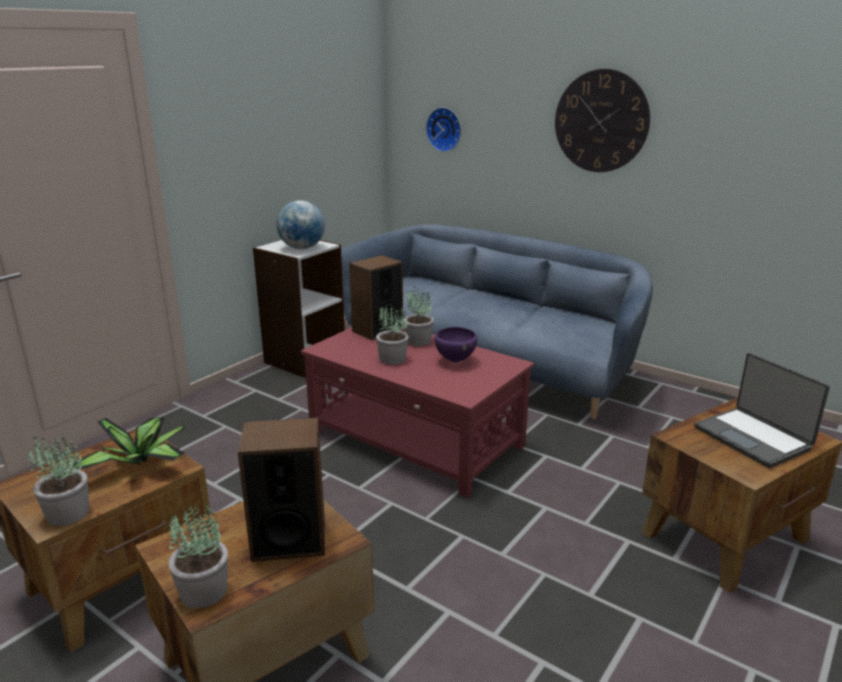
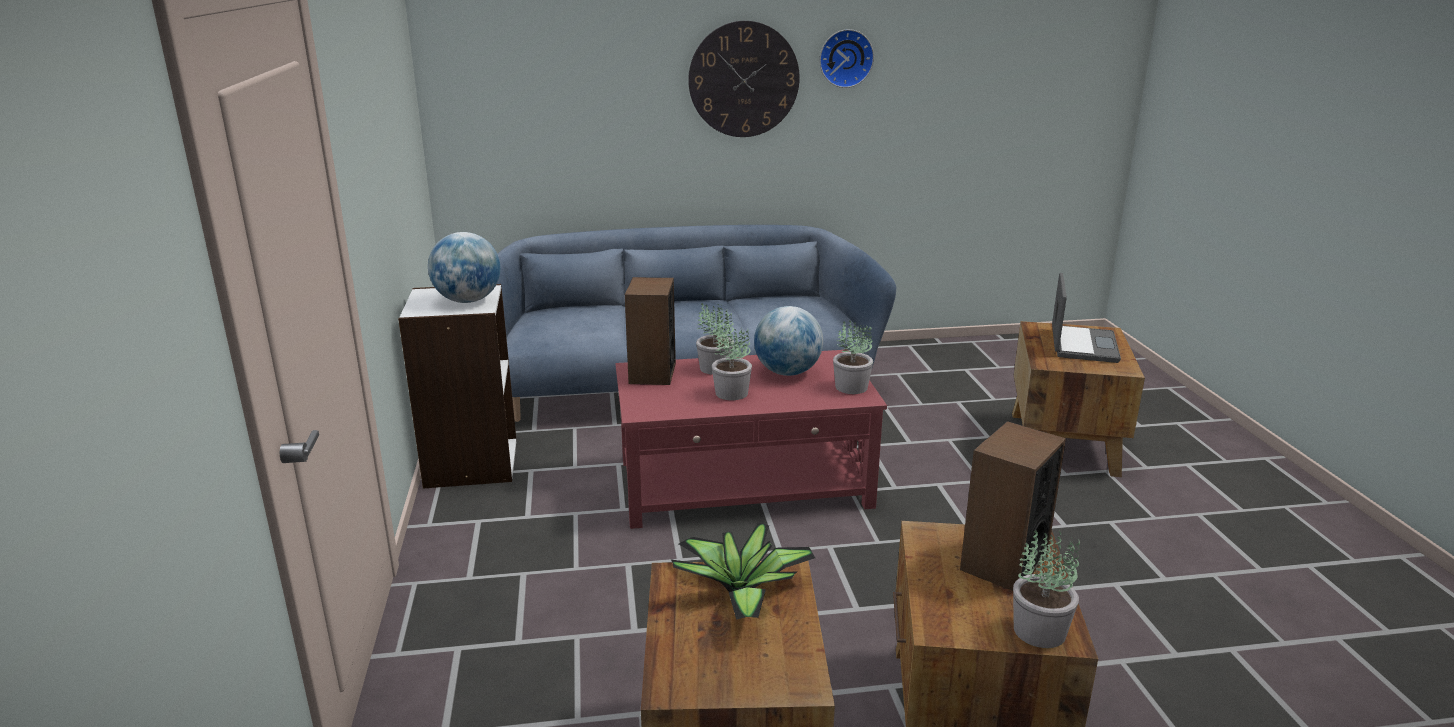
camera: 45 degrees left, 0 degrees up
potted plant [27,434,89,526] -> potted plant moved to [833,320,873,394]
wall clock [426,107,461,152] -> wall clock moved to [819,29,874,88]
purple bowl [435,327,477,362] -> globe [754,306,823,376]
laptop [694,353,830,468] -> laptop turned 90 degrees counterclockwise [1052,273,1121,363]

